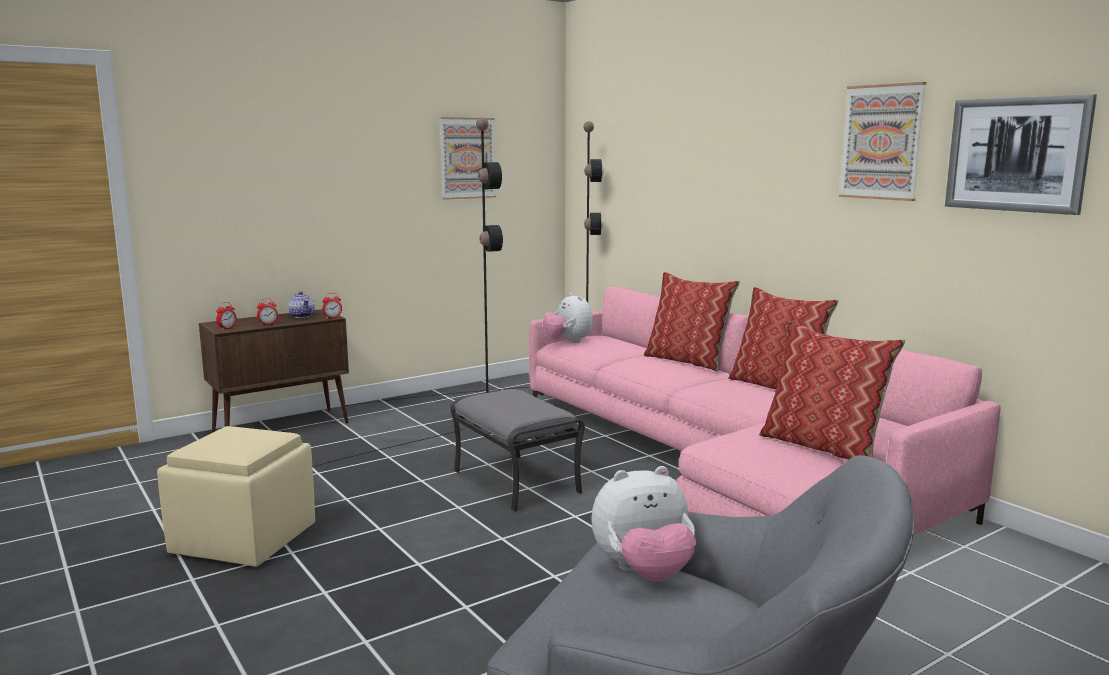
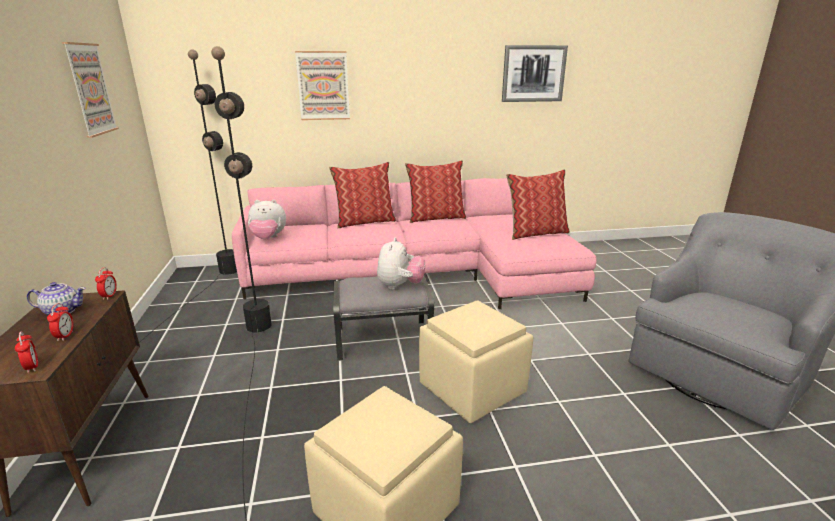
camera: 65 degrees left, 10 degrees up
plush toy [591,466,696,581] -> plush toy moved to [377,238,425,290]
picture [839,82,926,201] -> picture moved to [295,51,350,120]
none -> beige ottoman [419,300,533,423]

